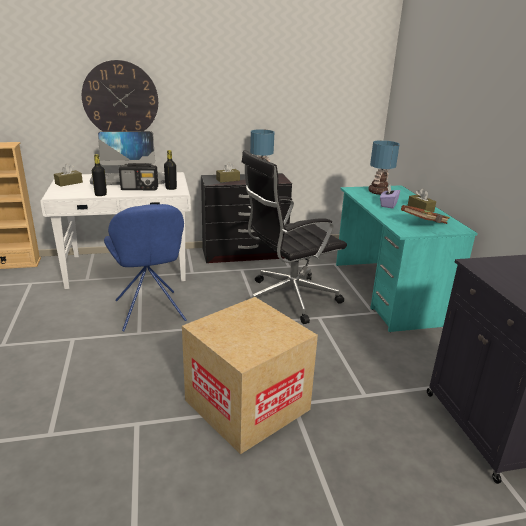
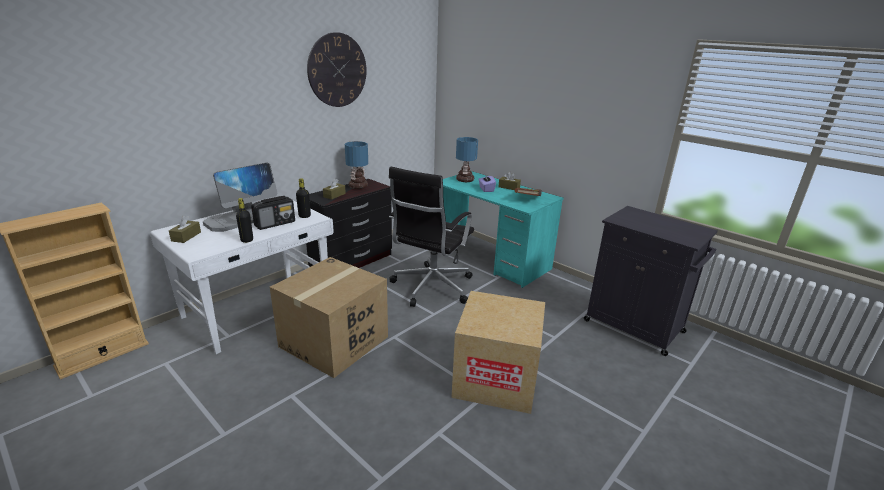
camera: 35 degrees left, 0 degrees up
wall clock [82,60,158,131] -> wall clock moved to [307,32,367,107]
blue chair [104,204,187,332] -> cardboard box [270,257,388,378]

